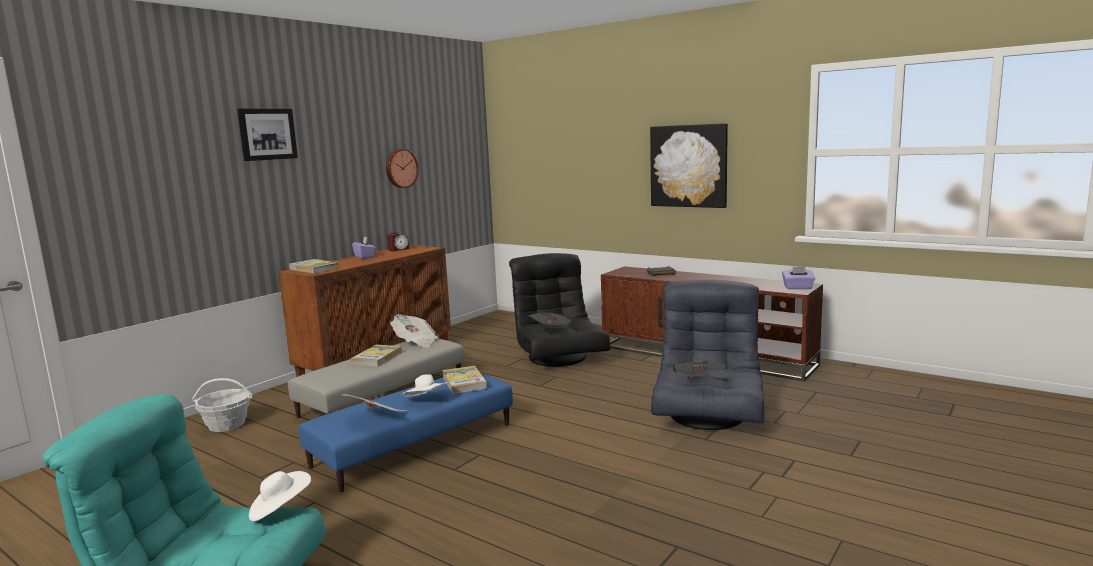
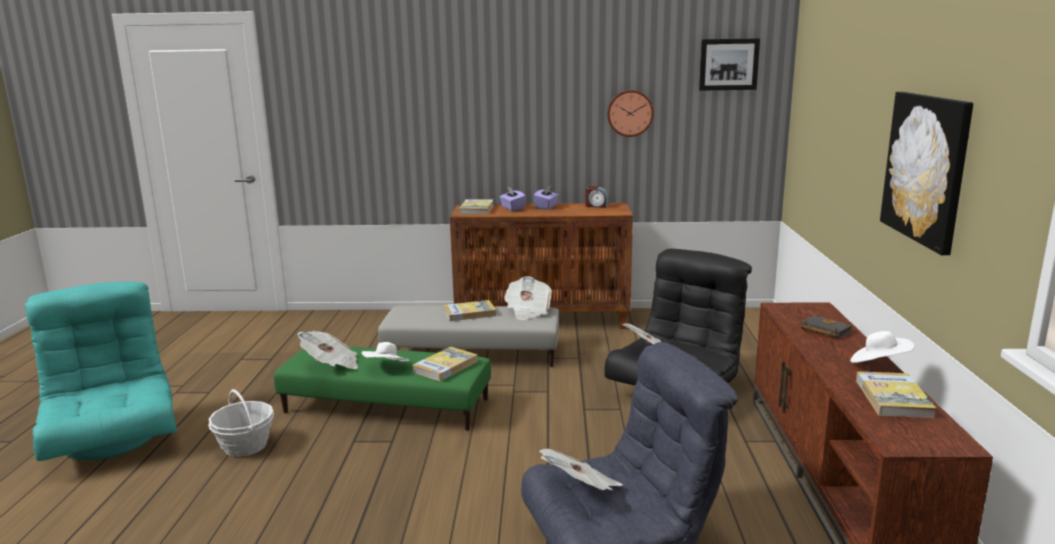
camera: 55 degrees right, 5 degrees up
basket [192,378,253,432] -> basket moved to [208,389,274,457]
picture [237,109,298,161] -> picture moved to [699,38,760,91]
white hat [249,471,311,521] -> white hat moved to [850,331,915,363]
blue ottoman [298,373,513,492] -> green ottoman [274,346,491,431]
purple tissue box [782,266,815,289] -> purple tissue box moved to [499,186,526,211]
none -> book [856,371,937,418]

